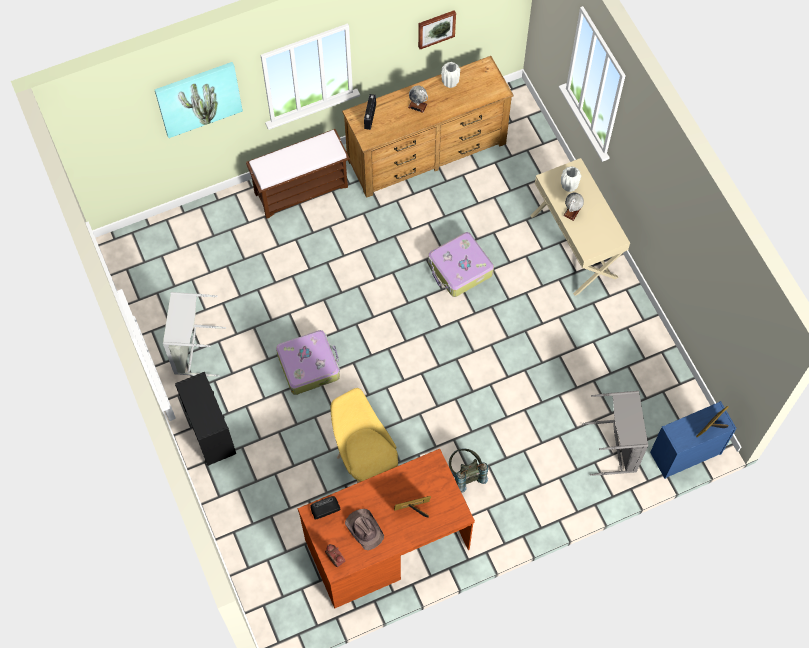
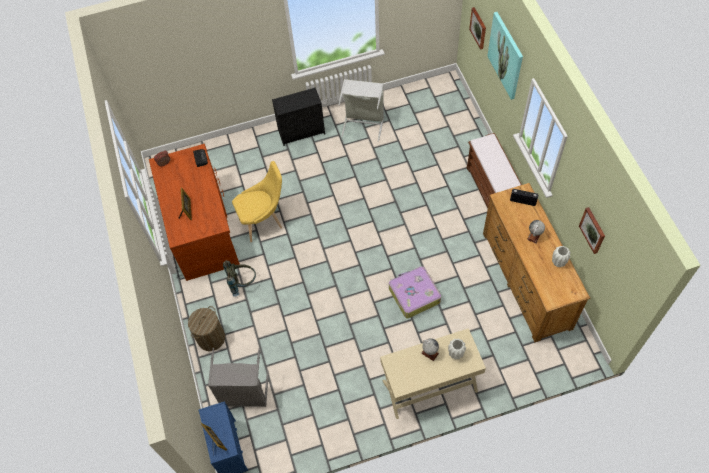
camera: 100 degrees right, 5 degrees down
suitcase [276,330,340,395] -> none
brown hat [345,509,384,550] -> none
none -> laundry basket [188,306,225,351]
none -> picture [469,7,486,50]

